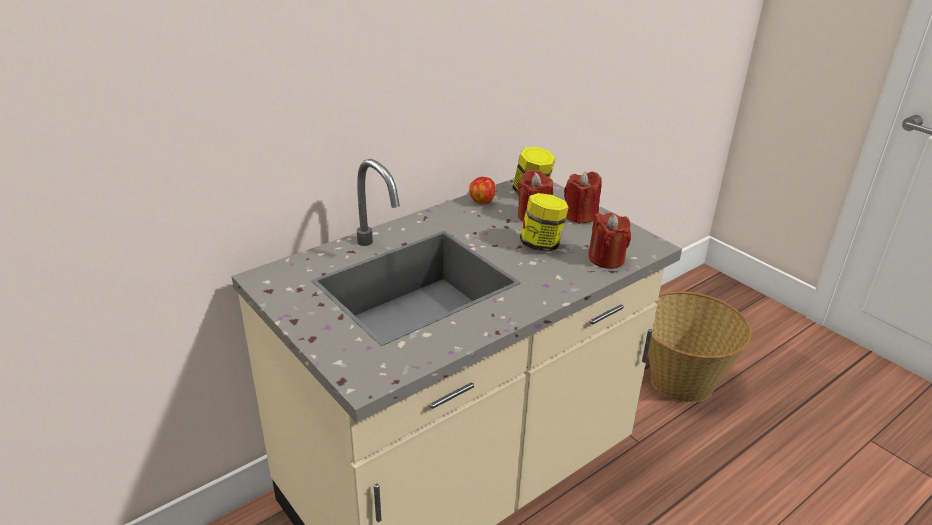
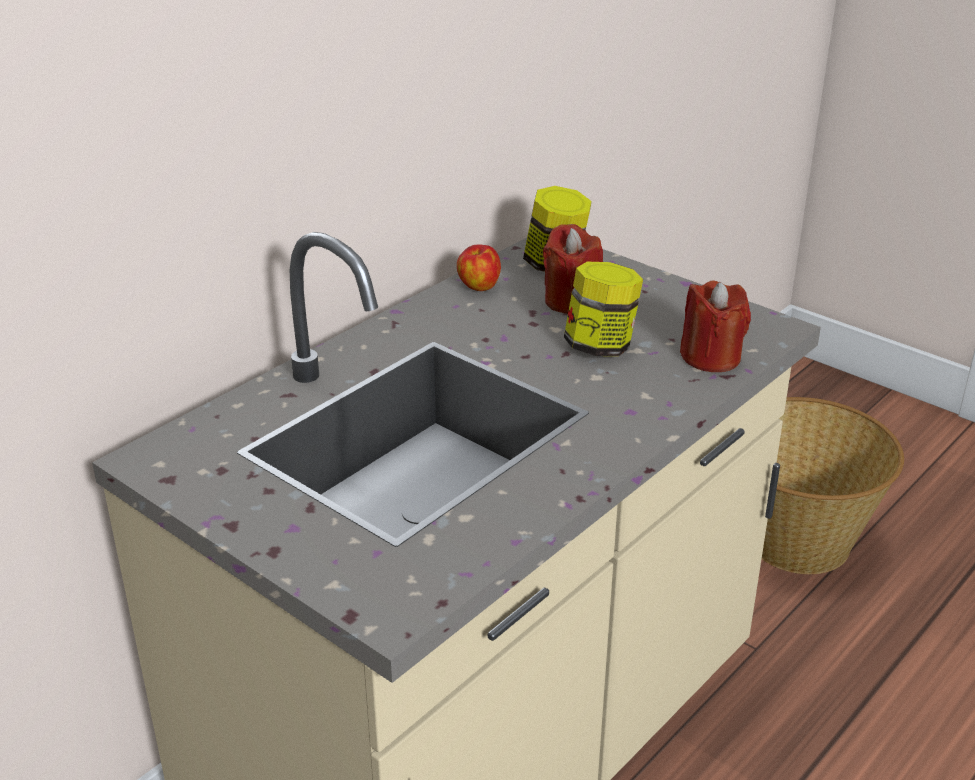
camera: 10 degrees left, 0 degrees up
red candle [564,172,602,224] -> none

